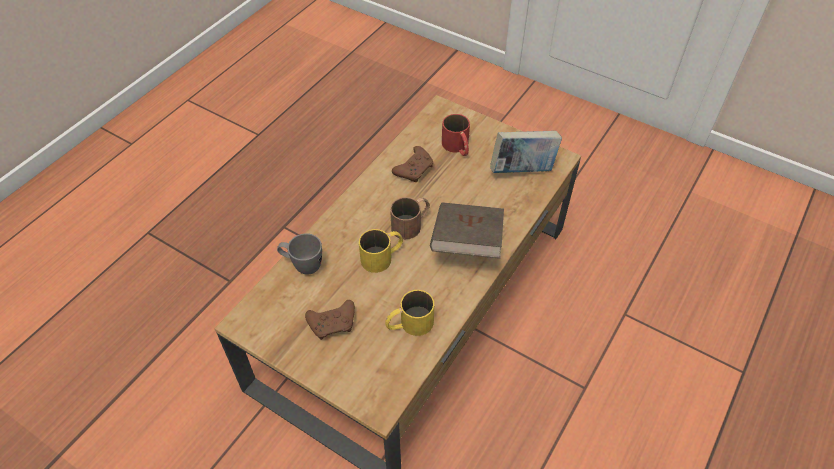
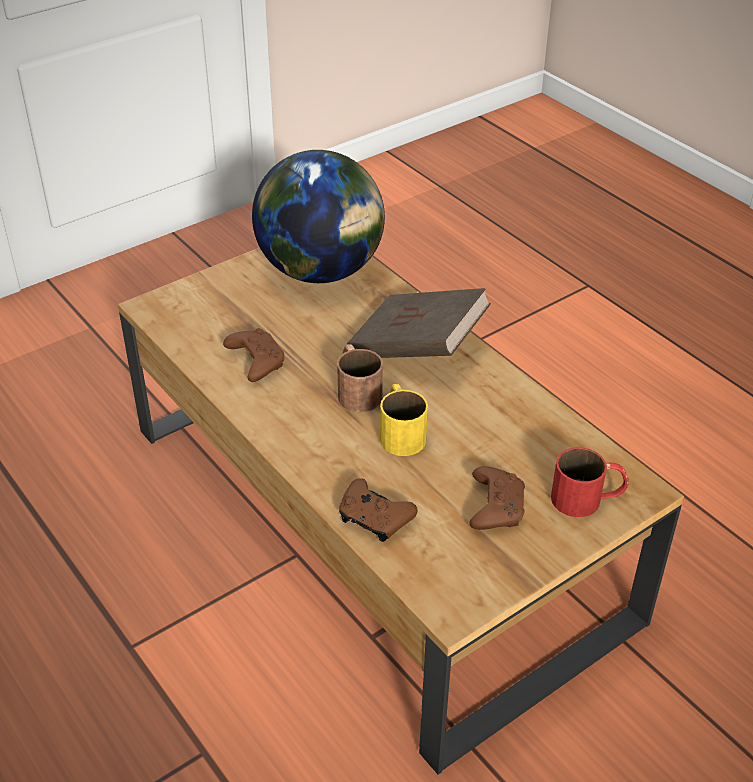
camera: 70 degrees left, 10 degrees down
grey mug [277,233,322,275] -> brown game controller [339,478,418,542]
yellow mug [385,290,434,336] -> none
red mug [442,114,470,156] -> red mug moved to [551,447,629,517]
book [490,131,562,173] -> globe [252,150,385,283]

